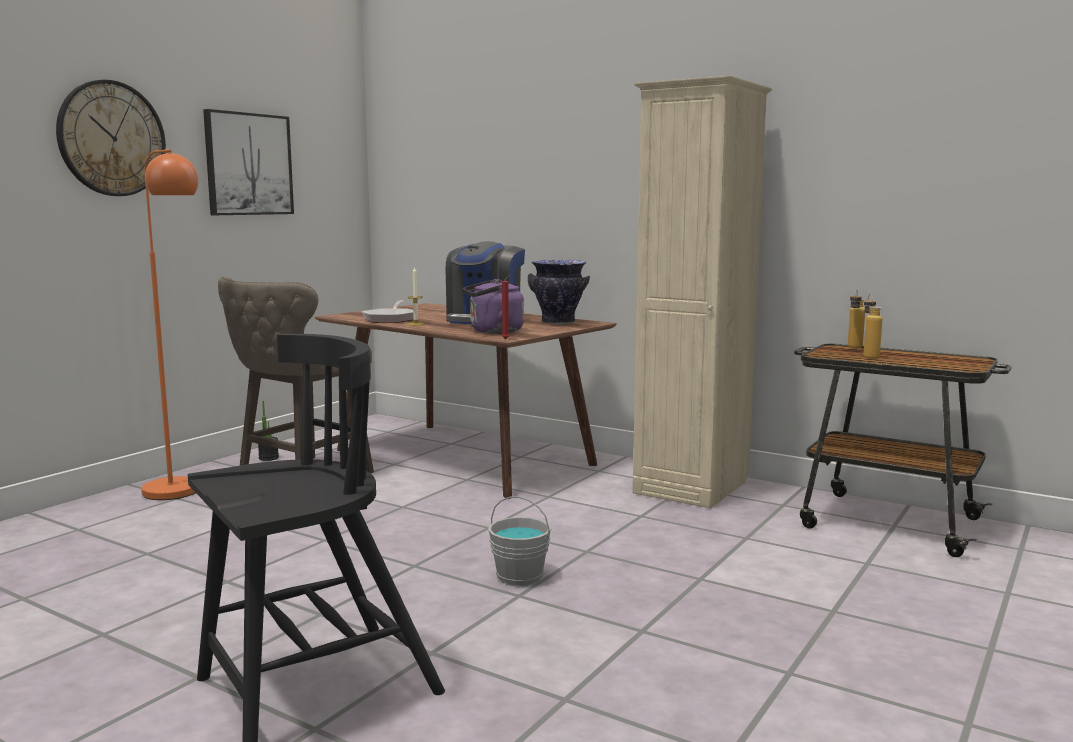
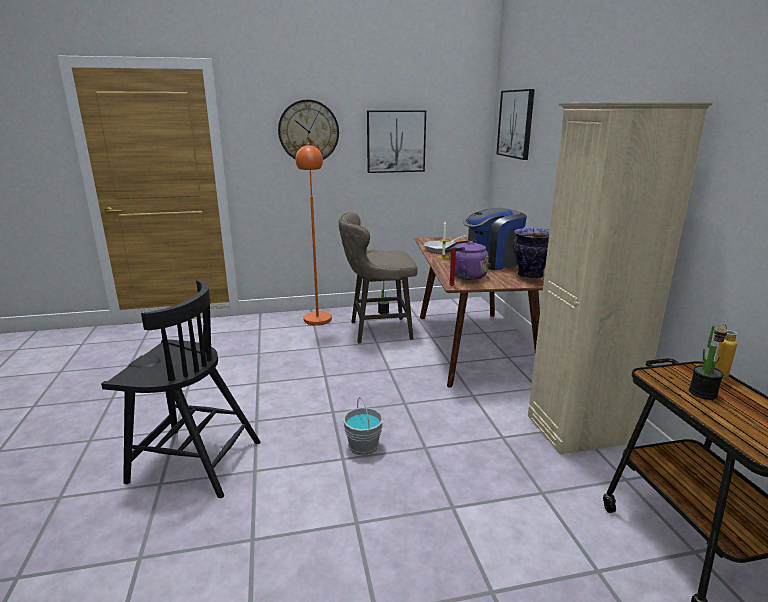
camera: 45 degrees right, 10 degrees up
bottle [864,294,882,359] -> potted plant [689,326,723,400]
none -> picture [496,89,535,160]

